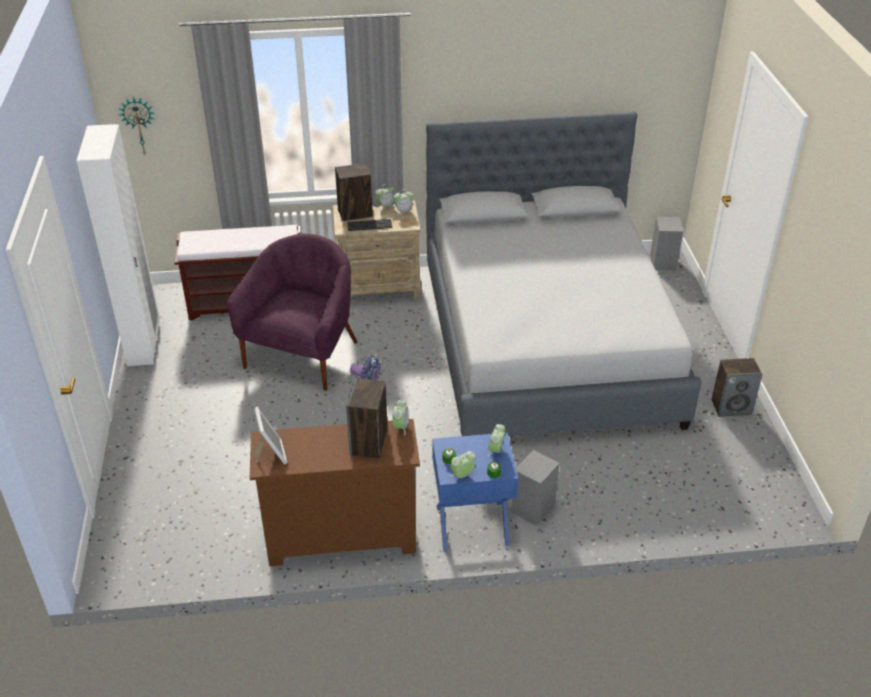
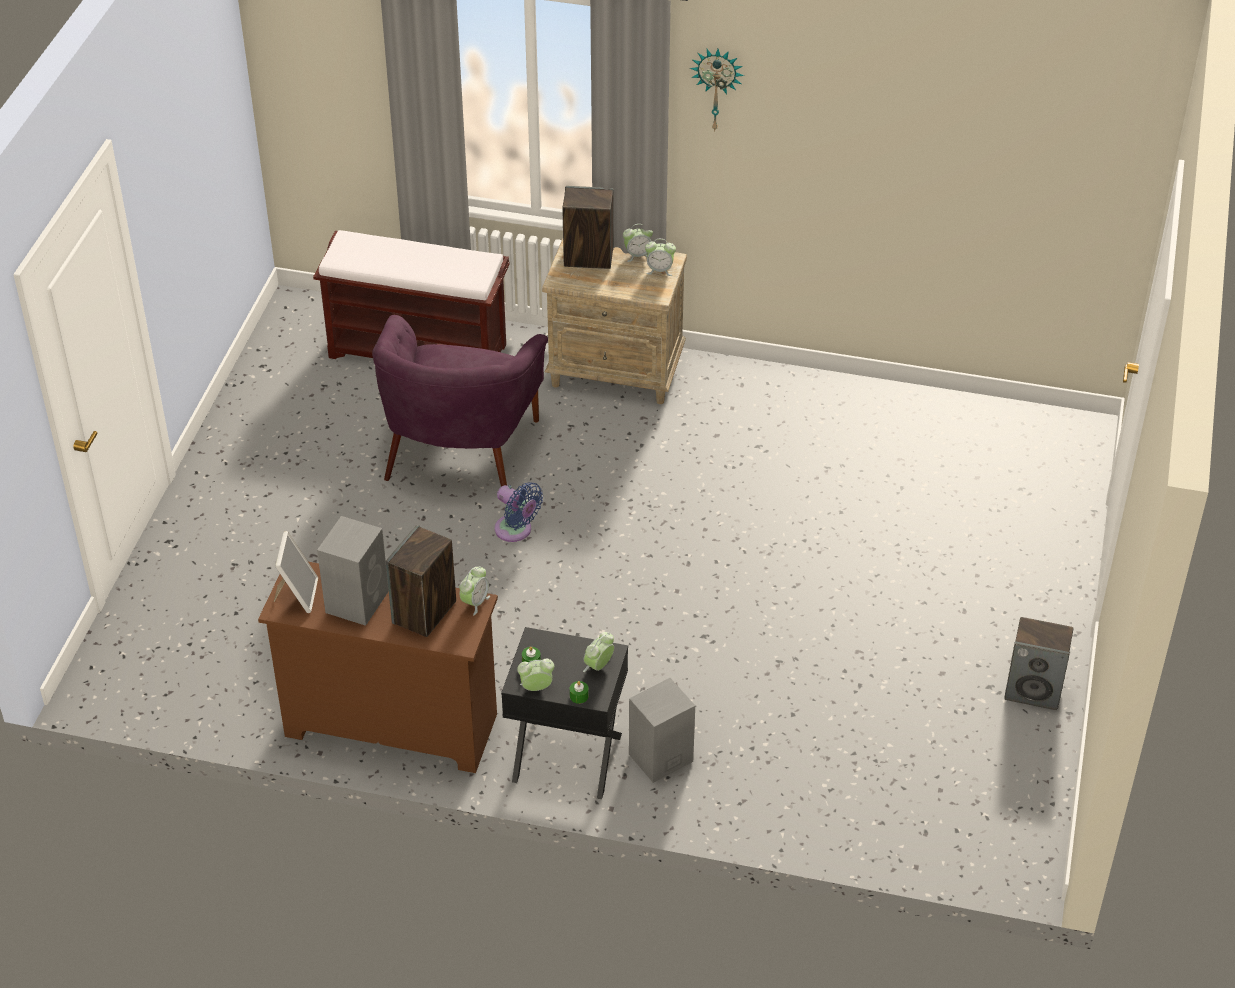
camera: 20 degrees right, 5 degrees up
white wardrobe [77,124,160,366] -> none
wall clock [118,97,154,155] -> wall clock moved to [690,49,744,132]
purple armchair [227,234,358,391] -> purple armchair turned 150 degrees clockwise [372,315,548,487]
keyboard [347,219,392,231] -> none
grey bed [426,111,702,436] -> none
blue nightstand [432,433,519,552] -> black nightstand [501,627,628,799]
grey speaker [650,217,683,270] -> grey speaker moved to [317,516,389,626]

